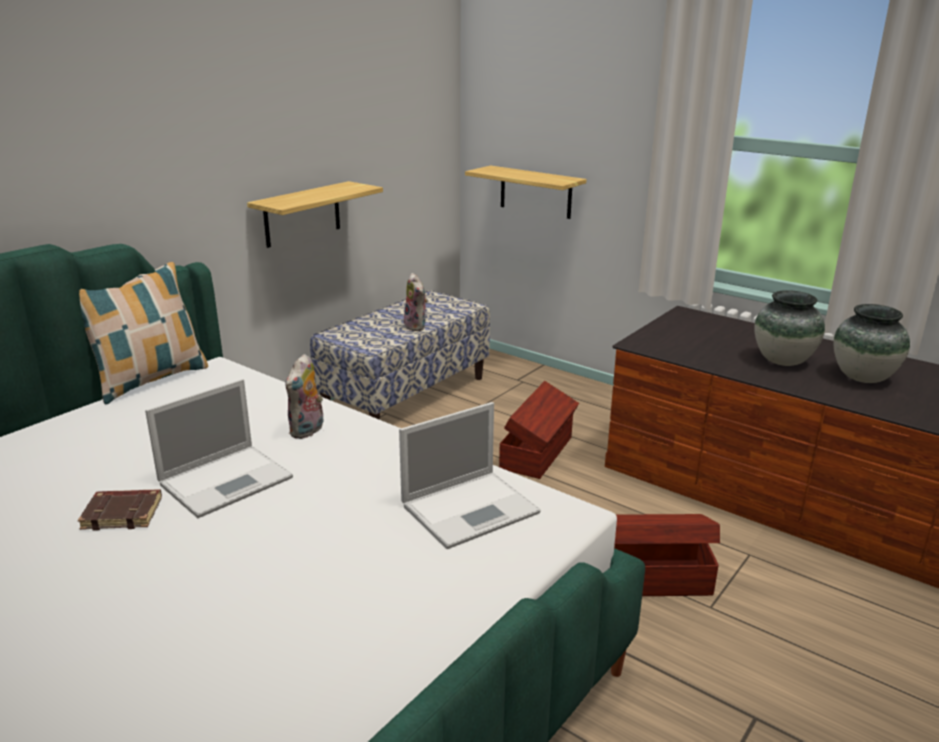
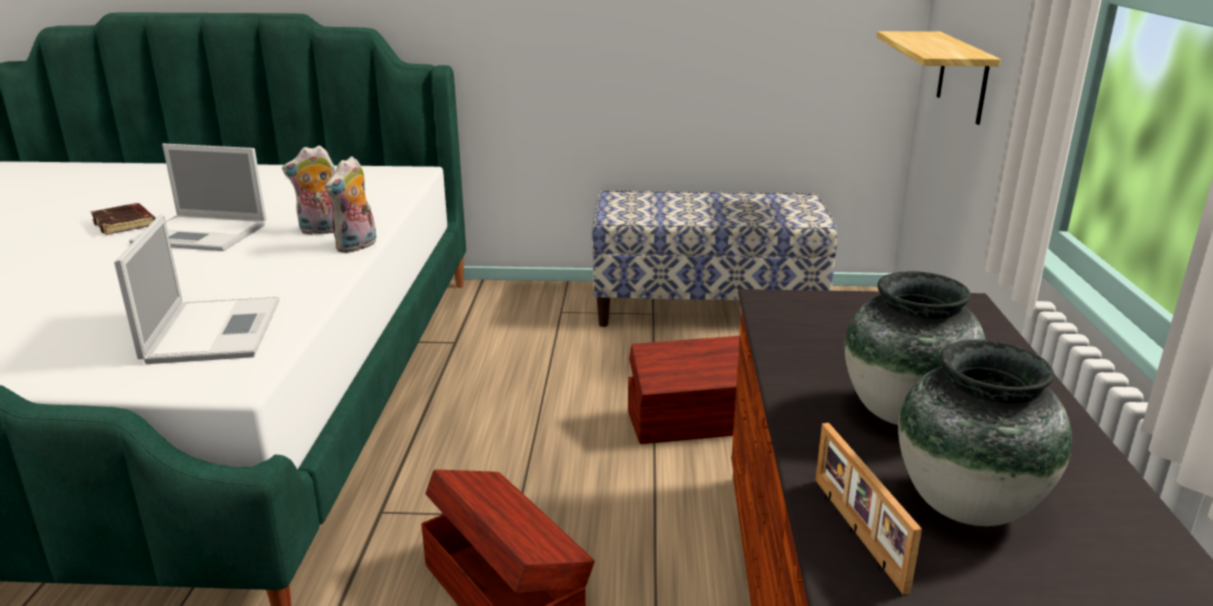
camera: 55 degrees right, 0 degrees up
pillow [79,262,208,404] -> none
shelf [247,181,383,248] -> none
laptop [399,402,541,549] -> laptop turned 120 degrees counterclockwise [114,214,279,364]
plush toy [404,273,428,331] -> plush toy moved to [325,156,376,253]
none -> picture frame [816,423,922,595]

